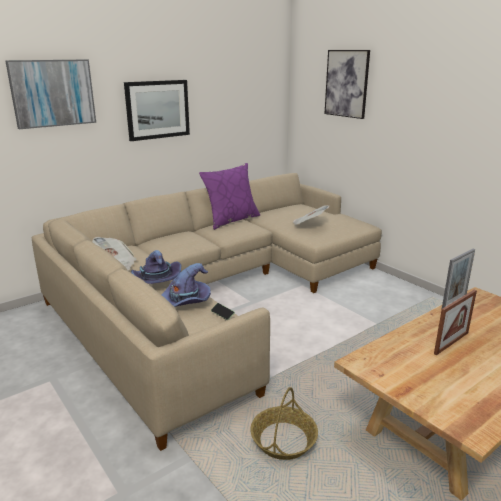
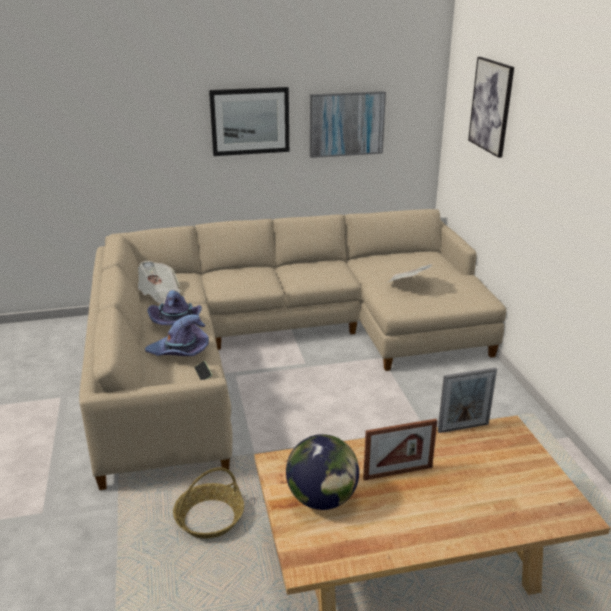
camera: 25 degrees right, 5 degrees up
picture [5,60,96,129] -> picture moved to [310,91,386,158]
purple pillow [199,163,260,230] -> none
none -> globe [286,434,359,510]

